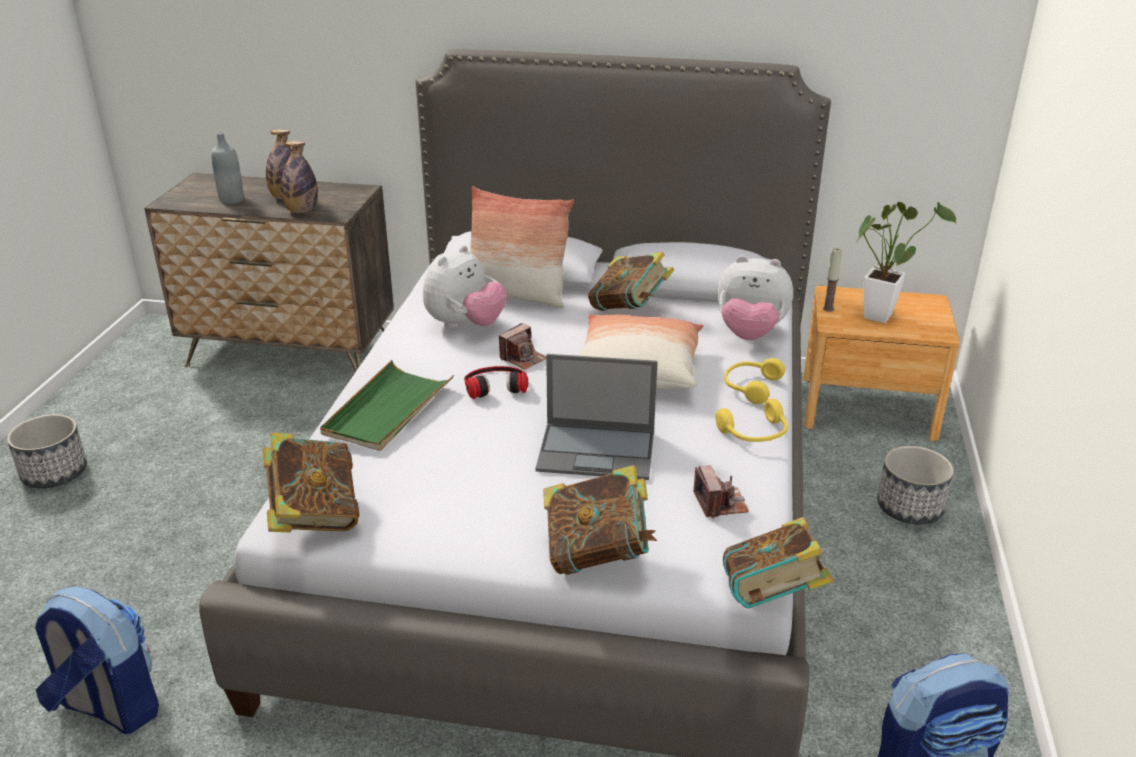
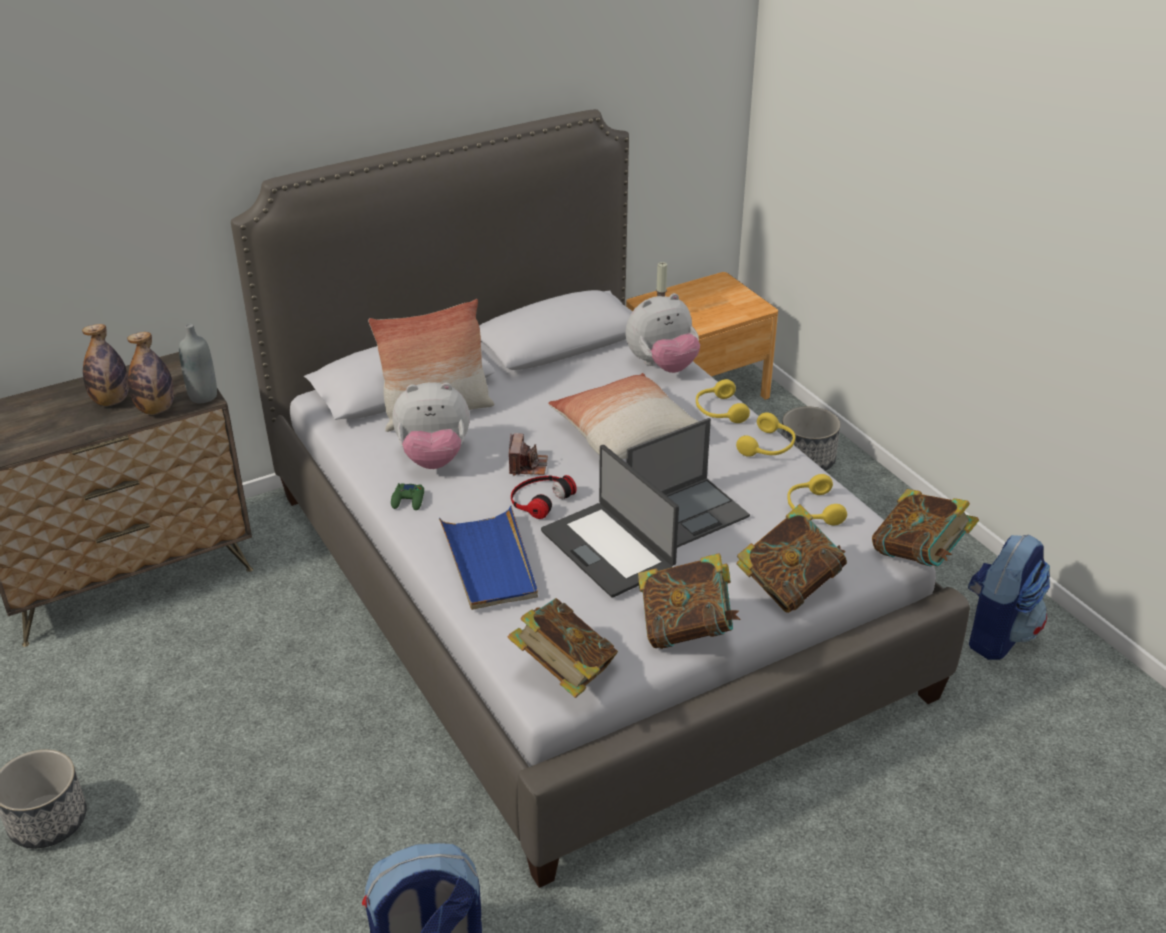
camera: 40 degrees left, 5 degrees up
grey bottle [211,132,243,204] -> grey bottle moved to [179,324,217,403]
green tray [320,360,454,451] -> blue tray [439,506,538,610]
plush toy [423,245,507,329] -> plush toy turned 90 degrees clockwise [392,382,470,469]
book [588,252,674,311] -> book moved to [638,553,740,649]
camera [693,465,749,519] -> yellow headphones [787,474,847,525]
potted plant [857,202,956,323] -> none
none -> green game controller [391,483,424,510]
none -> laptop [541,445,679,598]

